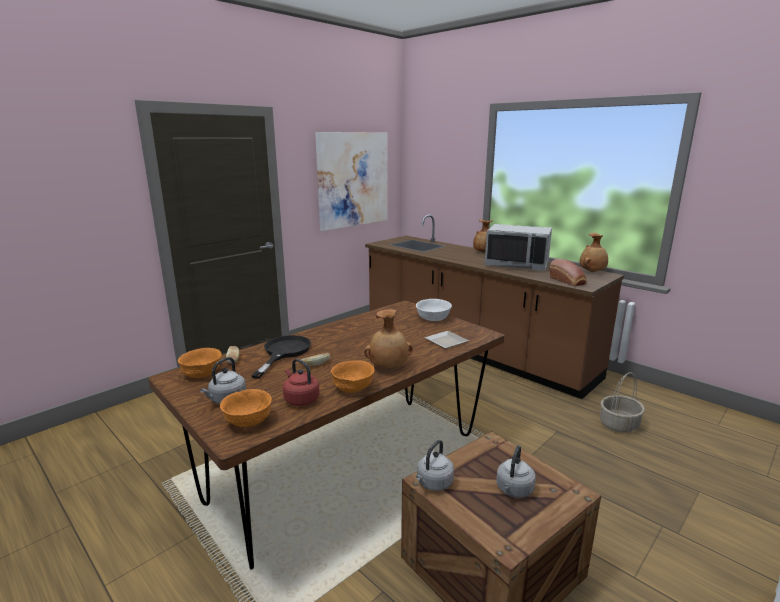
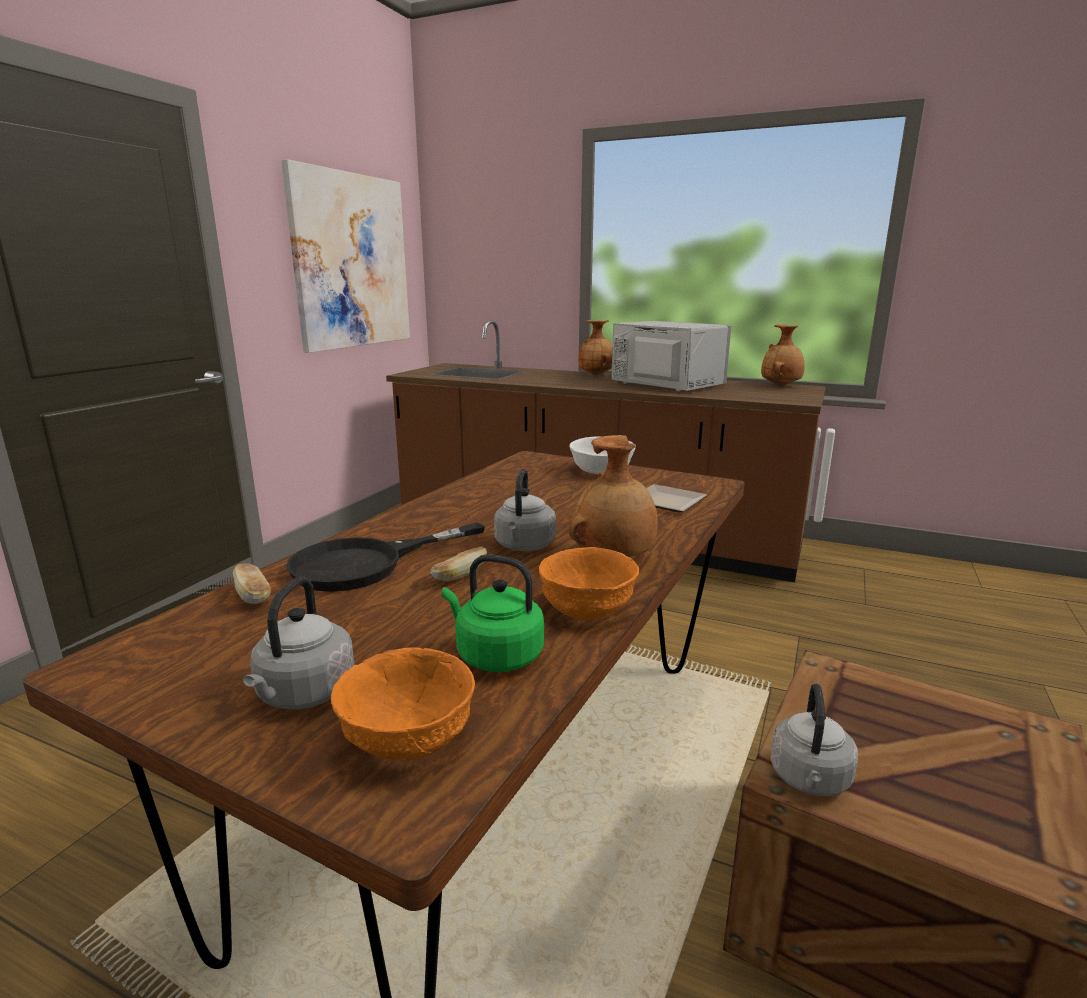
camera: 20 degrees left, 0 degrees up
orange bowl [178,348,222,378] -> none
black frying pan [251,335,311,379] -> black frying pan turned 120 degrees counterclockwise [286,522,485,592]
red kettle [283,359,320,406] -> green kettle [442,554,544,672]
grey microwave [485,224,552,271] -> grey microwave turned 135 degrees counterclockwise [611,321,731,391]
grey kettle [496,445,536,498] -> grey kettle moved to [494,469,556,551]
bread [550,259,587,286] -> none
basket [600,372,645,433] -> none

